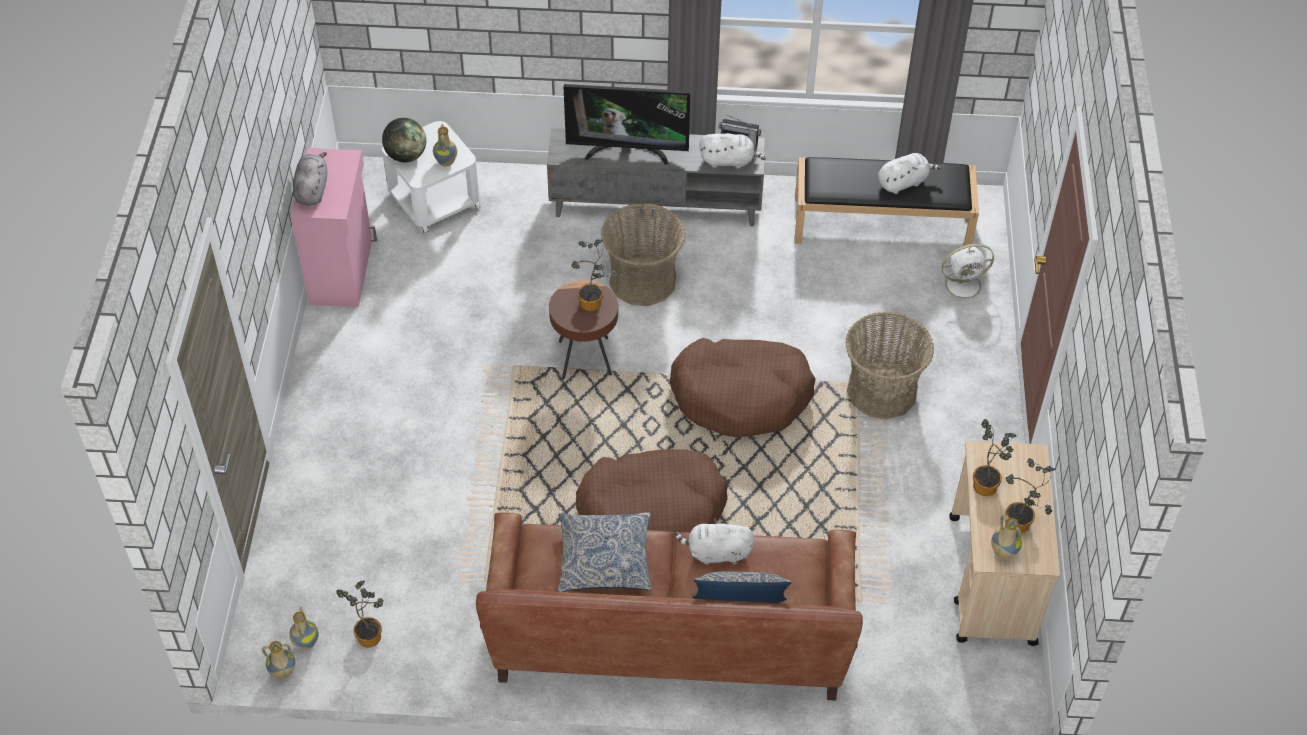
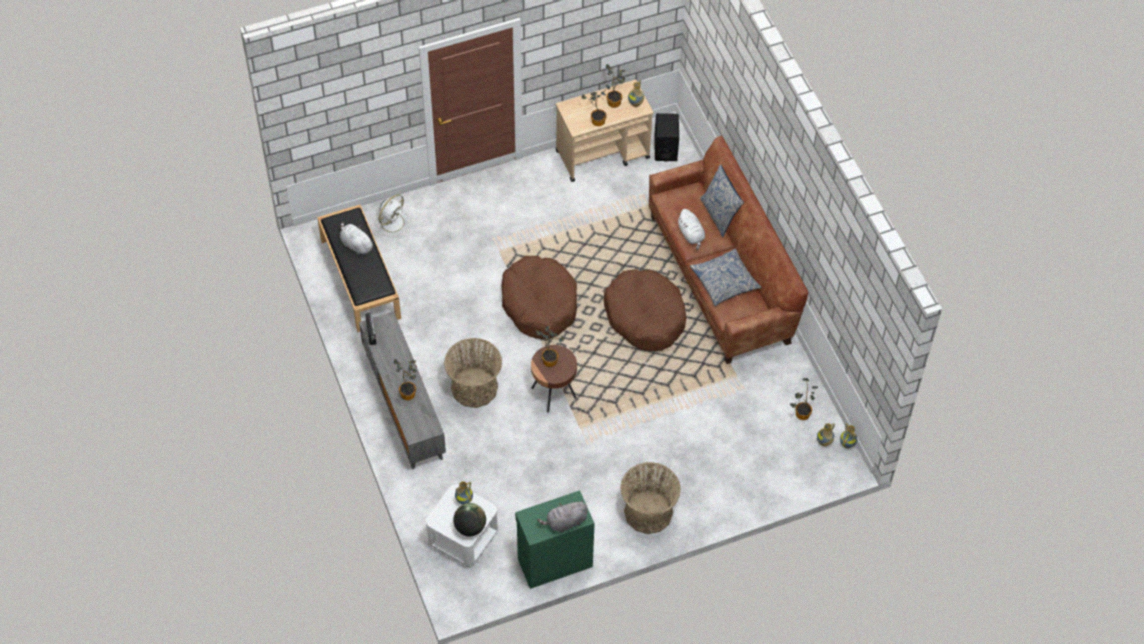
camera: 115 degrees left, 5 degrees up
pink cabinet [291,148,377,307] -> green cabinet [515,490,595,589]
television [564,84,690,165] -> potted plant [394,359,417,400]
white plush toy [699,133,766,168] -> none
basket [845,311,934,419] -> basket moved to [621,462,681,534]
white fan [934,244,994,304] -> white fan turned 75 degrees clockwise [376,194,410,237]
none -> black speaker [654,113,679,162]

